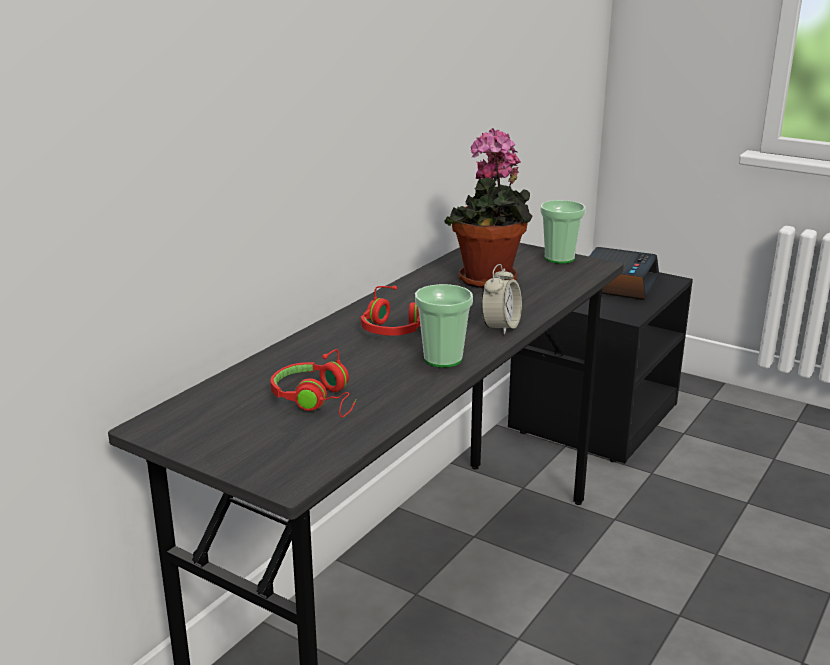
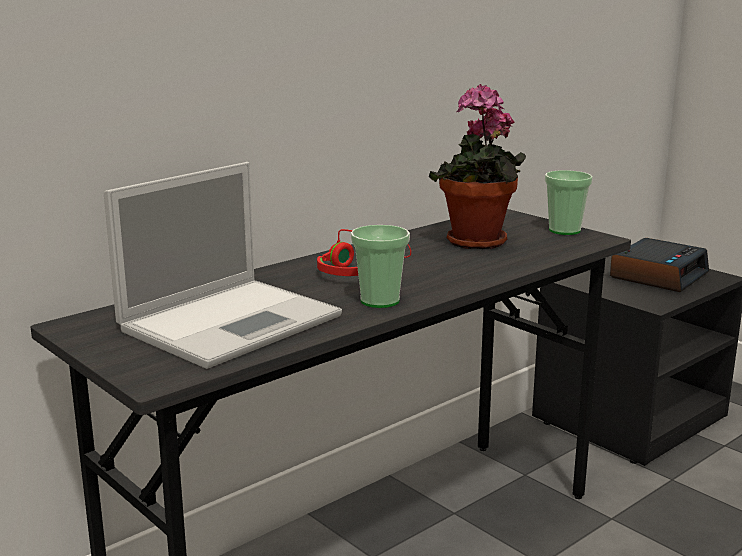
camera: 15 degrees right, 5 degrees down
red headphones [270,349,356,417] -> laptop [104,162,342,369]
alarm clock [481,264,522,335] -> none

